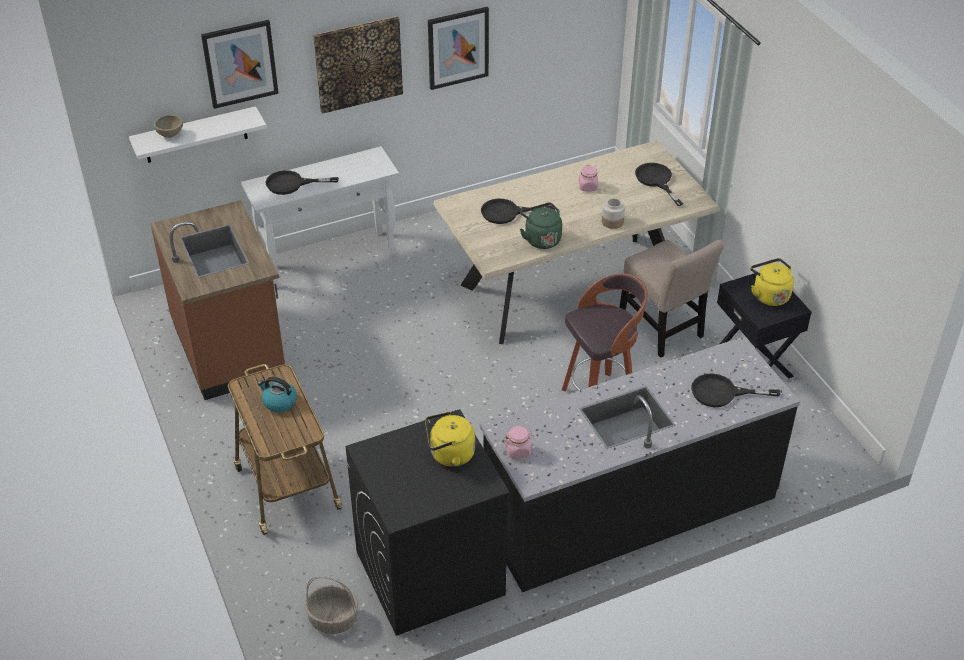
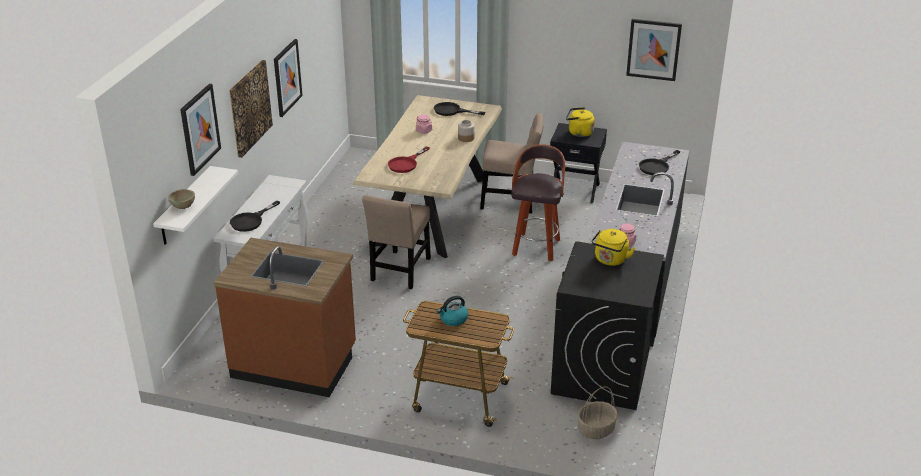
camera: 50 degrees left, 10 degrees down
black frying pan [481,199,555,224] -> red frying pan [388,147,430,173]
green kettle [520,203,562,249] -> none
none -> beige chair [362,195,431,289]
none -> picture [626,19,682,81]

